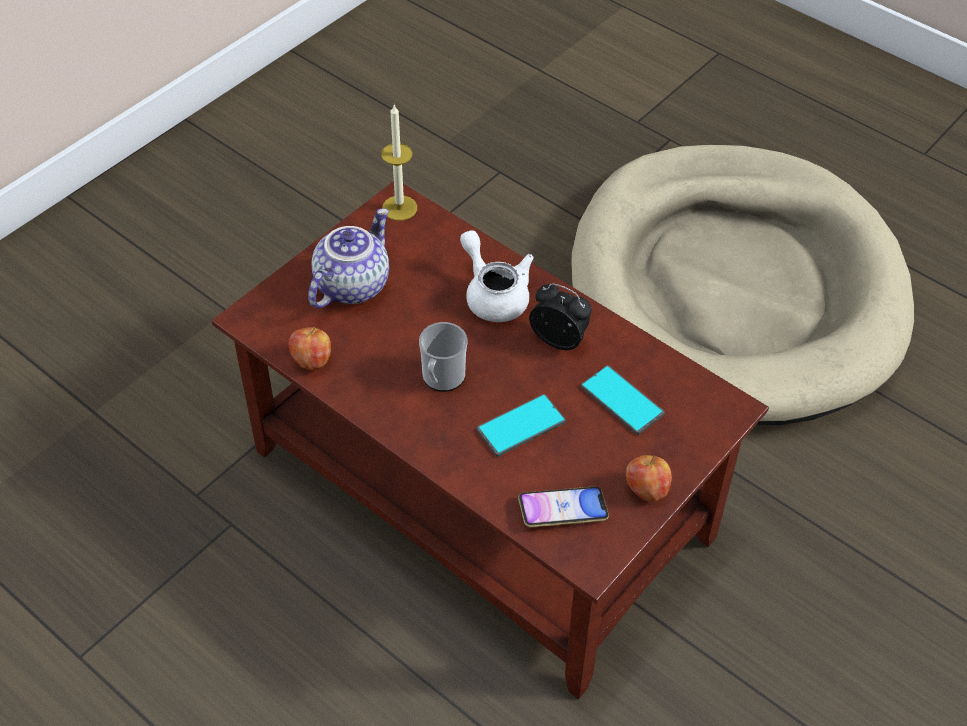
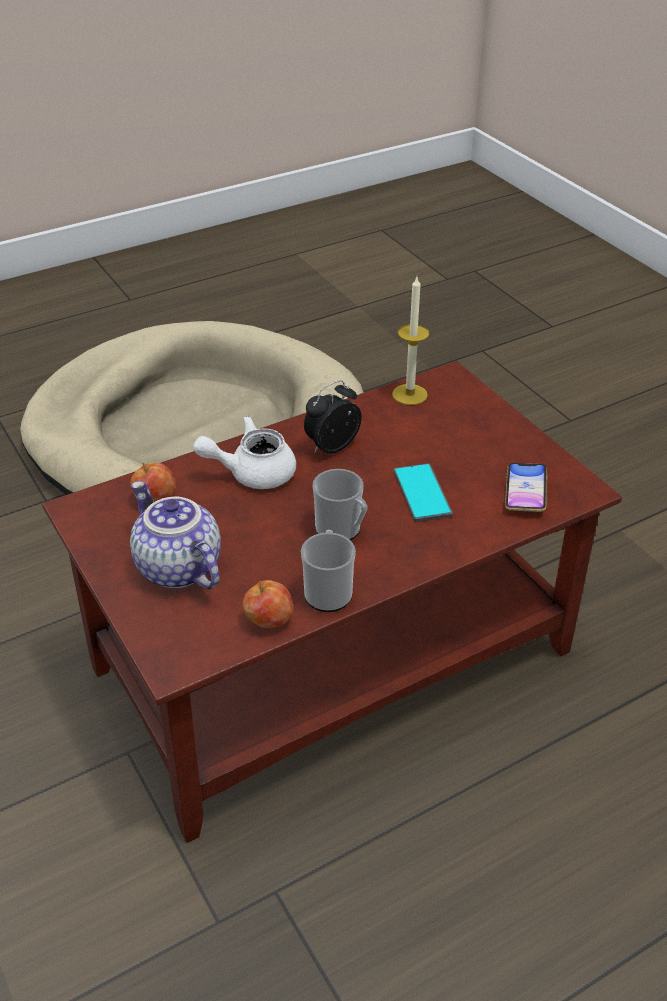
camera: 70 degrees left, 10 degrees down
candle [381,105,417,221] -> candle moved to [392,277,429,405]
phone [581,365,665,435] -> none
apple [626,455,672,502] -> apple moved to [130,463,176,502]
none -> mug [301,530,356,612]

